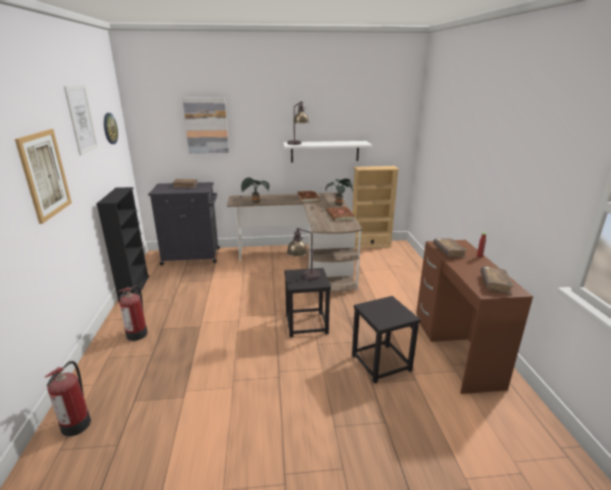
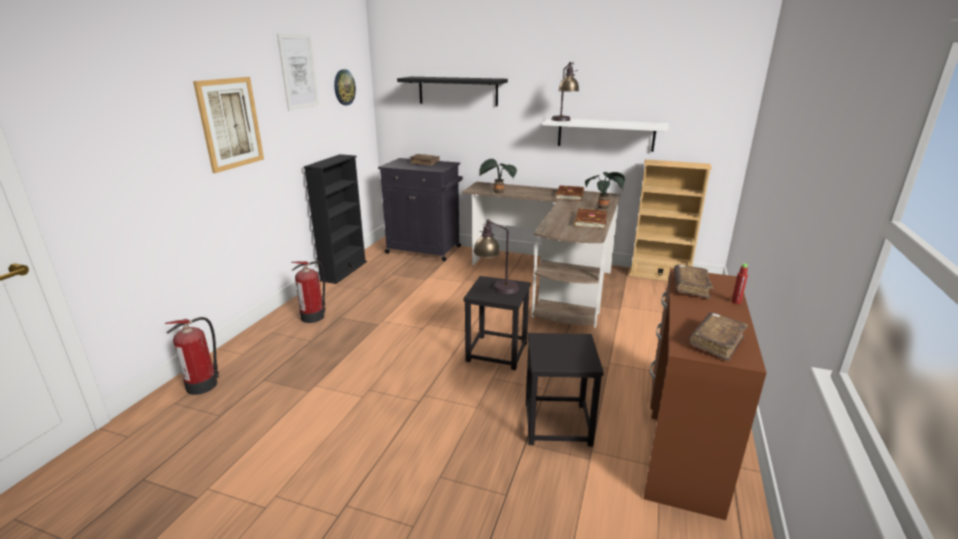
camera: 25 degrees right, 0 degrees up
picture [182,97,229,154] -> black shelf [397,77,508,107]

